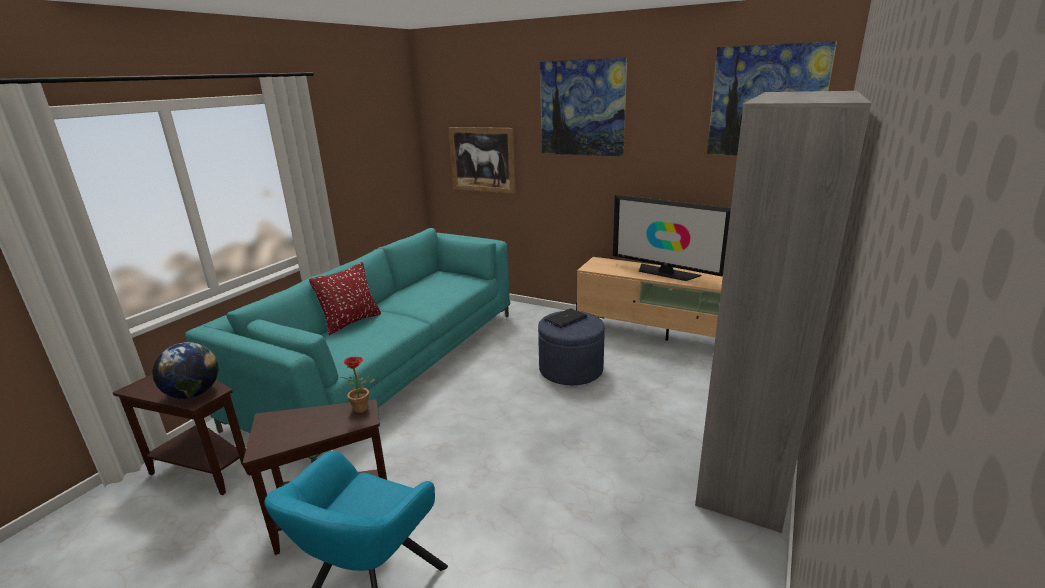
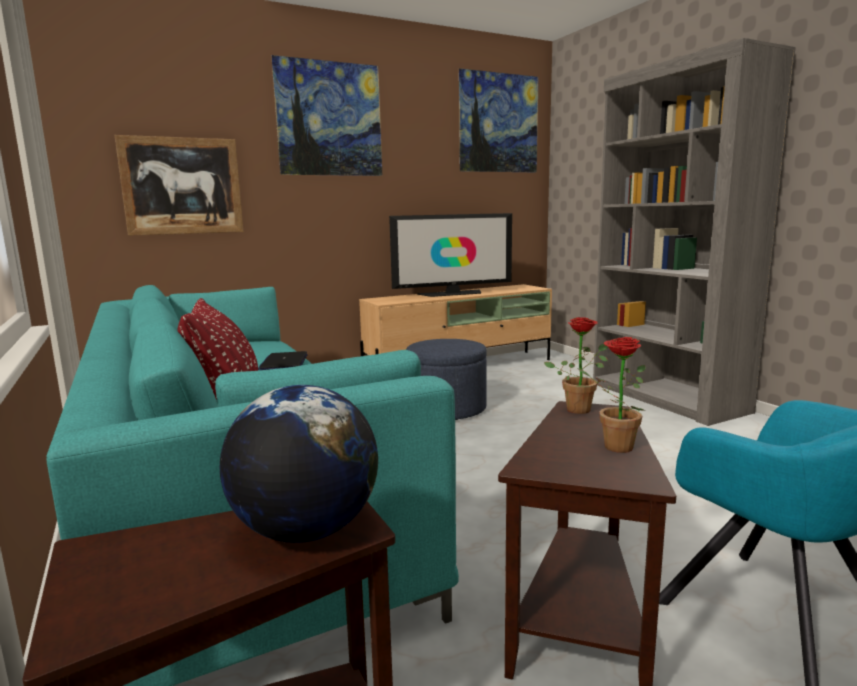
camera: 55 degrees left, 10 degrees down
laptop [544,308,588,328] -> laptop moved to [258,351,308,370]
none -> potted plant [578,337,646,453]

